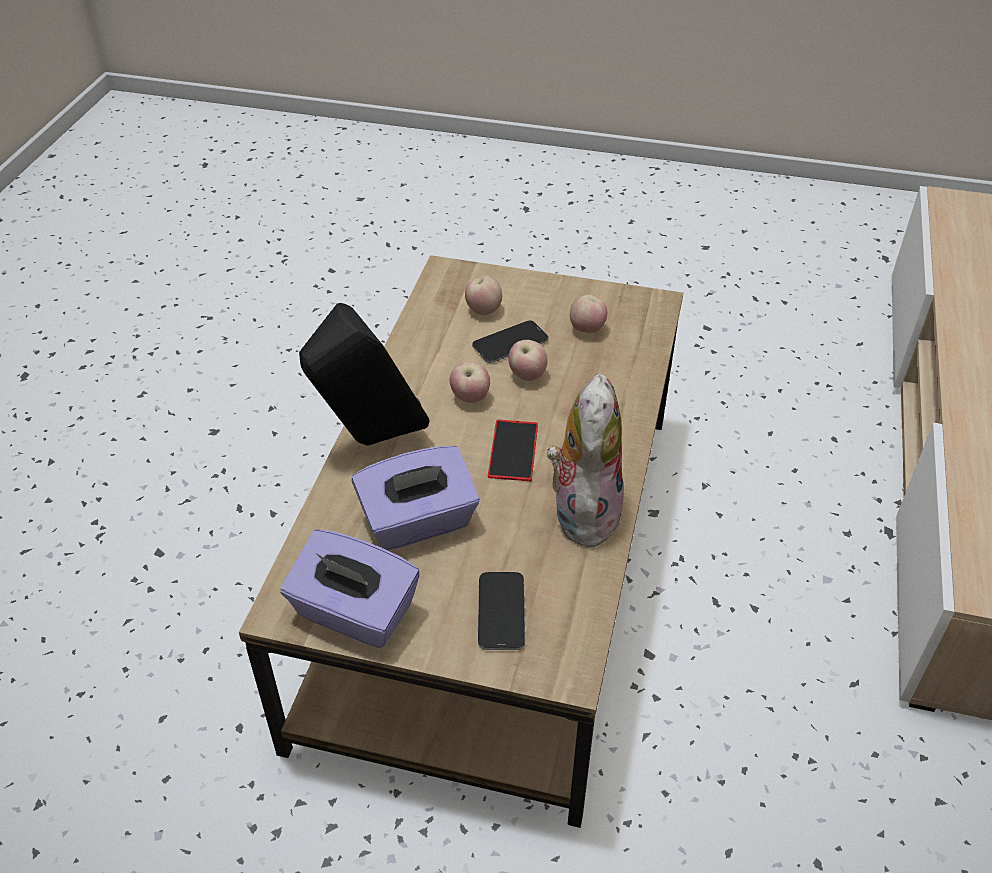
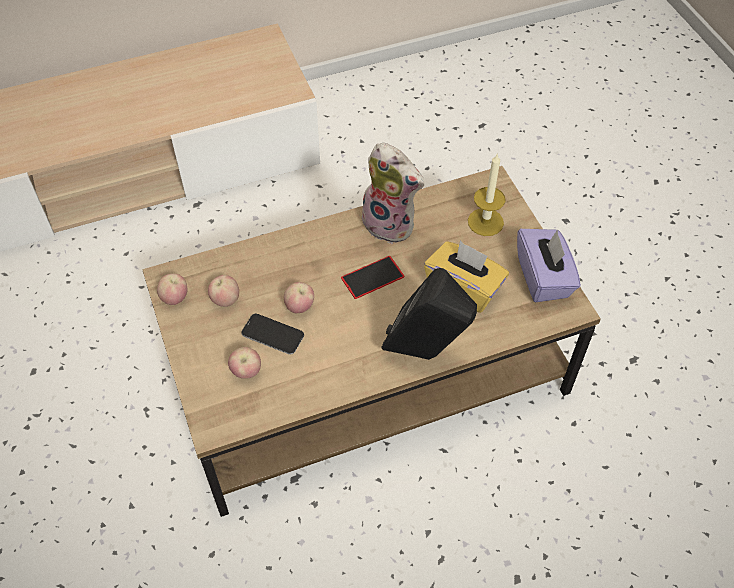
camera: 125 degrees left, 10 degrees up
purple tissue box [352,446,480,550] -> yellow tissue box [424,241,509,313]
apple [449,362,490,403] -> apple moved to [157,274,188,305]
phone [478,572,526,650] -> candle [468,153,506,236]
plush toy [547,374,624,548] -> plush toy turned 120 degrees counterclockwise [359,143,424,244]

